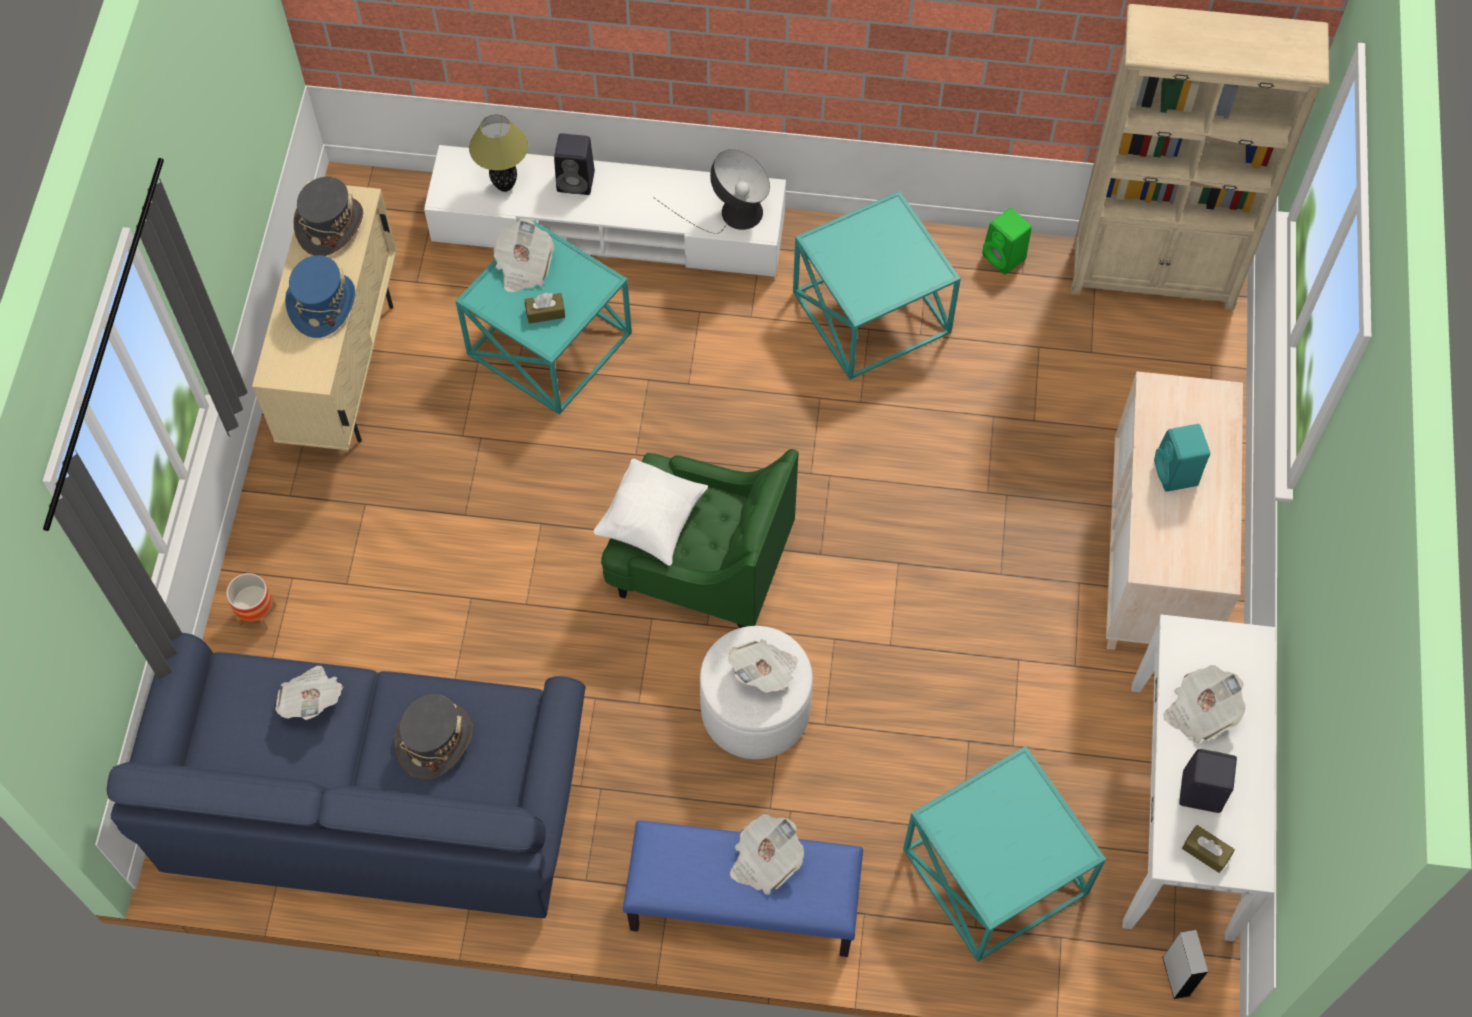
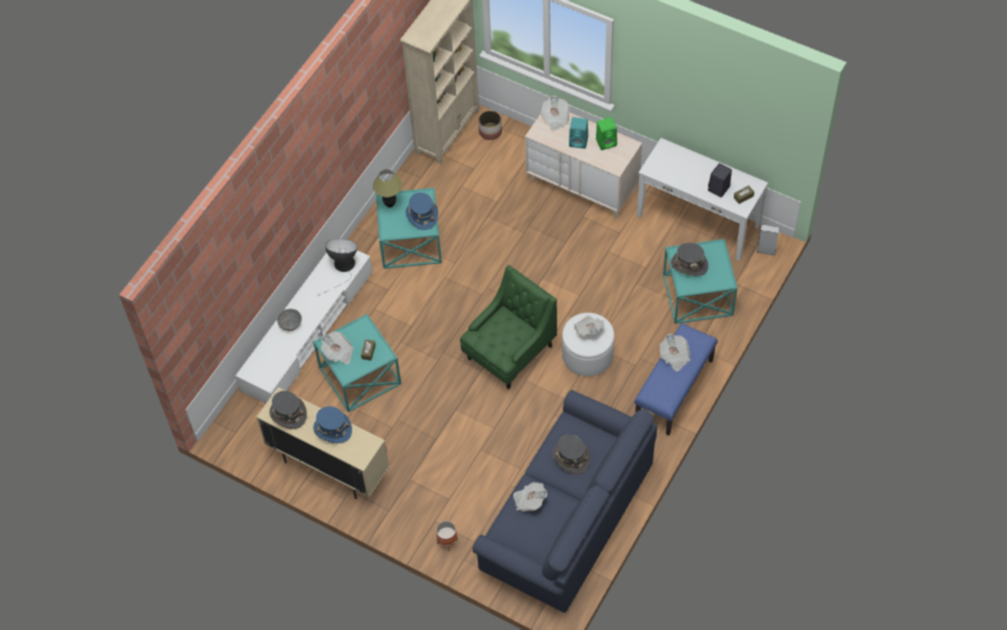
camera: 65 degrees left, 5 degrees down
table lamp [469,114,528,192] -> table lamp moved to [373,169,402,207]
black speaker [554,133,595,195] -> grey bowl [277,309,302,331]
white pillow [593,459,708,566] -> none
green speaker [982,208,1032,275] -> green speaker moved to [596,117,617,150]
newspaper [1163,665,1246,744] -> newspaper moved to [541,96,570,131]
none -> blue hat [406,192,438,230]
none -> planter [478,110,502,140]
none -> grey hat [671,243,708,276]

